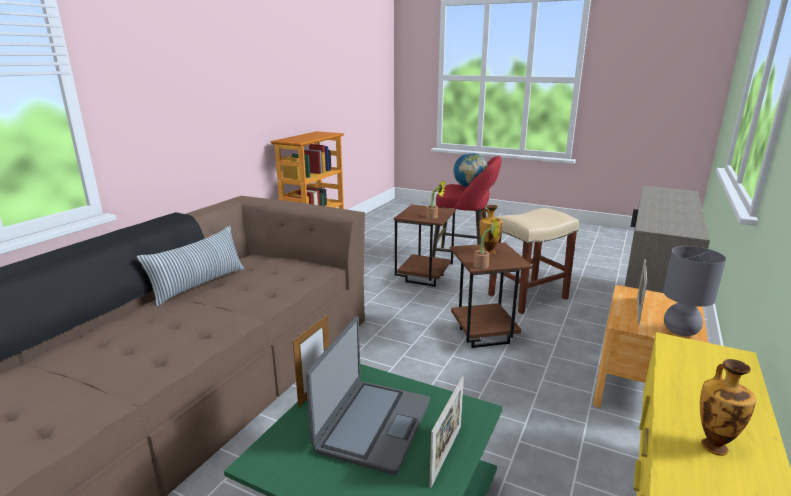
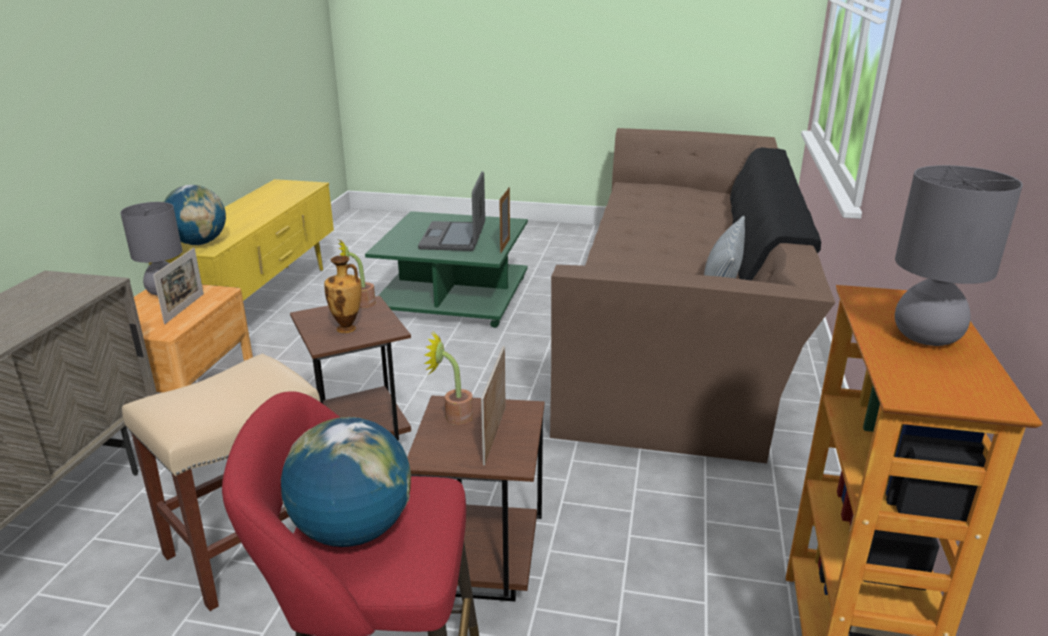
camera: 165 degrees right, 5 degrees up
picture frame [429,376,464,488] -> picture frame moved to [481,346,506,466]
vase [700,359,756,456] -> none
none -> globe [164,185,226,245]
none -> grey table lamp [895,165,1023,346]

